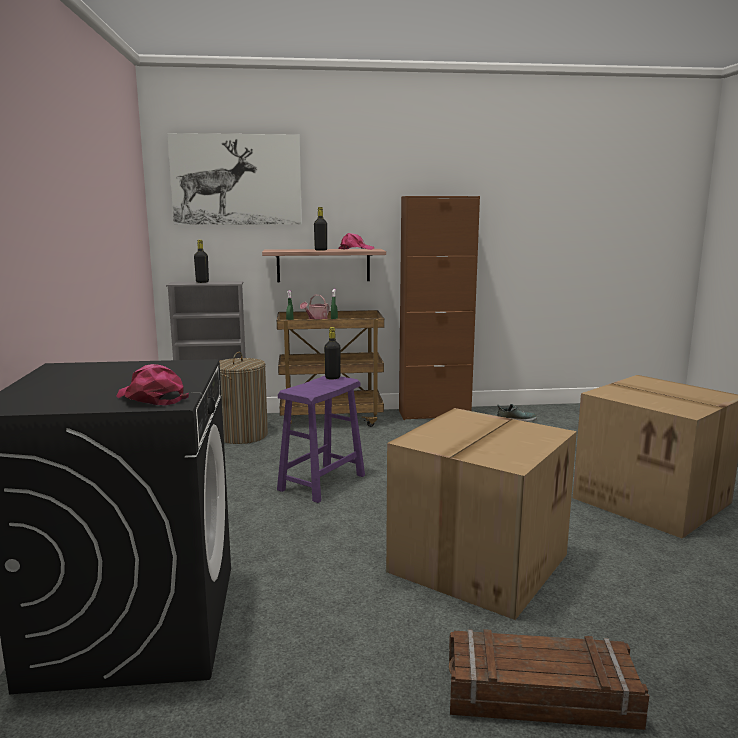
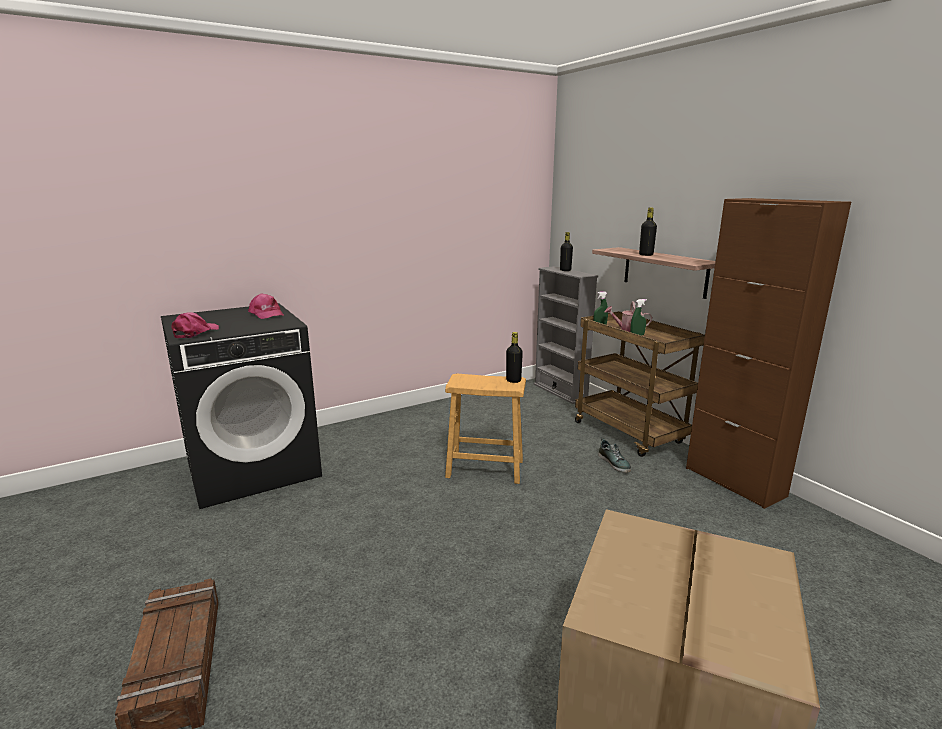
camera: 65 degrees right, 5 degrees up
picture [167,133,302,225] -> none
laundry basket [219,352,268,444] -> none
purple stool [277,376,365,503] -> brown stool [445,374,526,484]
pink cap [339,233,374,250] -> pink cap moved to [248,293,284,319]
cardboard box [386,408,577,620] -> none
shoe [497,404,537,422] -> shoe moved to [598,438,631,473]

